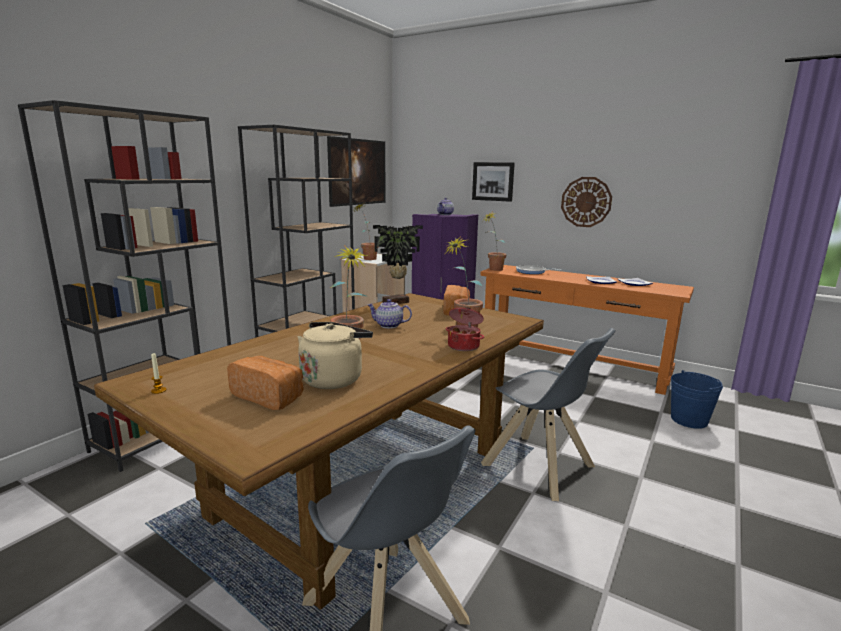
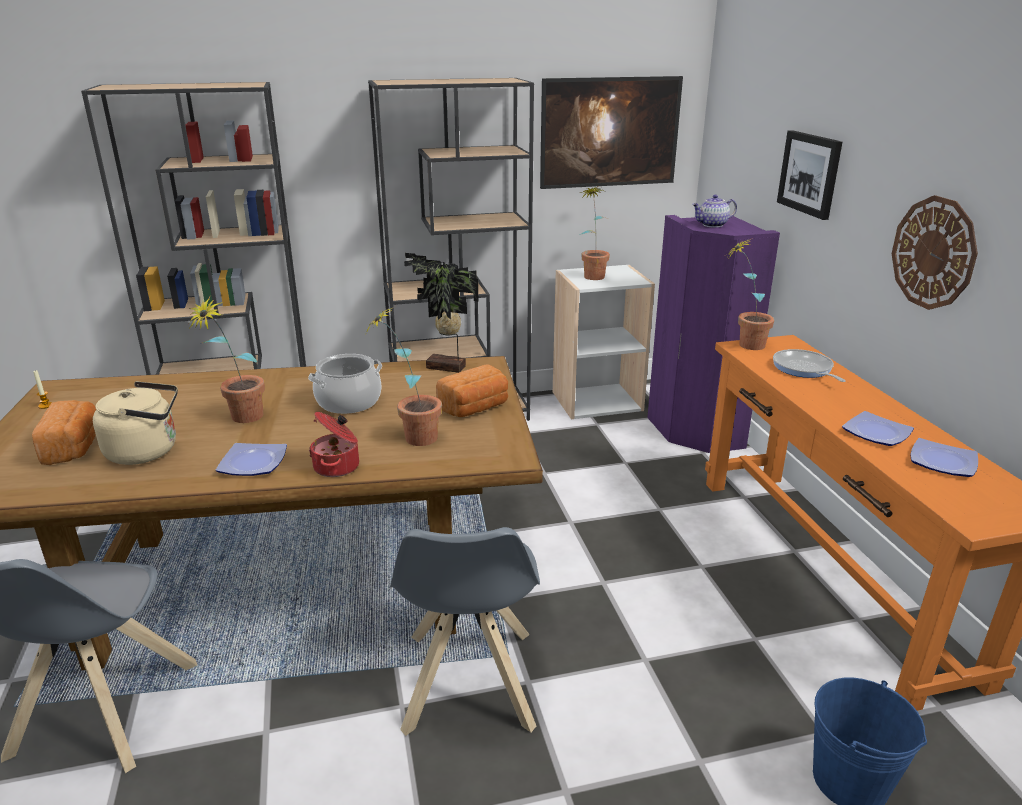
camera: 45 degrees right, 10 degrees up
teapot [367,299,412,328] -> cooking pot [308,354,382,414]
none -> plate [215,443,287,476]

